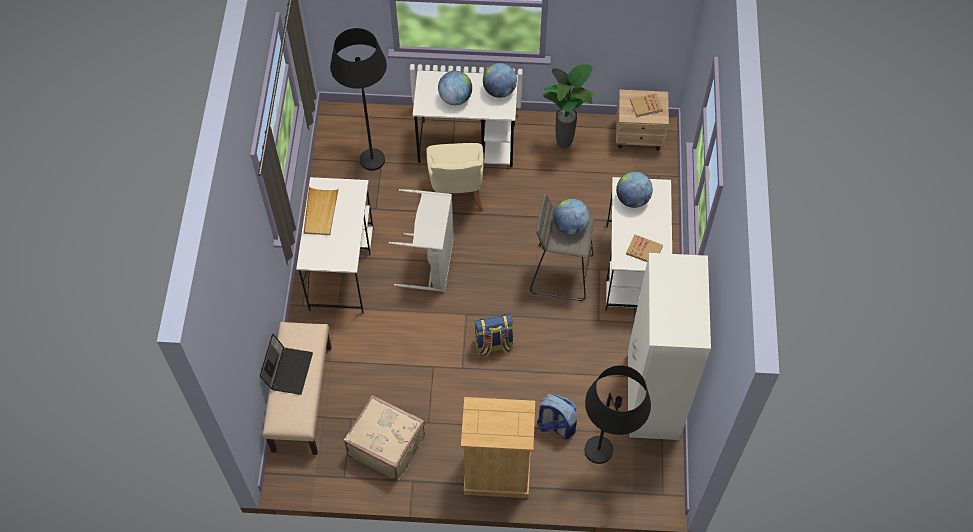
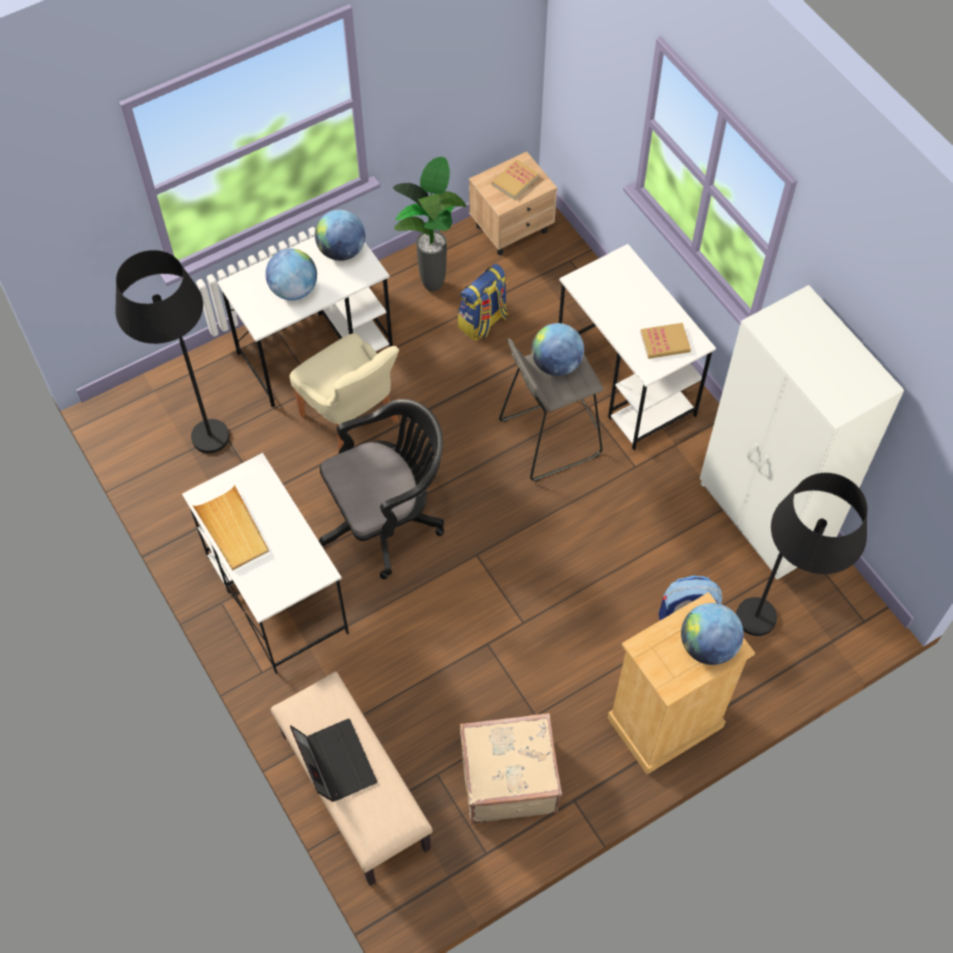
camera: 35 degrees left, 0 degrees up
grey laundry basket [389,189,454,292] -> black office chair [319,399,444,579]
backpack [474,314,514,357] -> backpack moved to [458,264,508,341]
globe [616,172,653,208] -> globe moved to [681,603,744,665]

